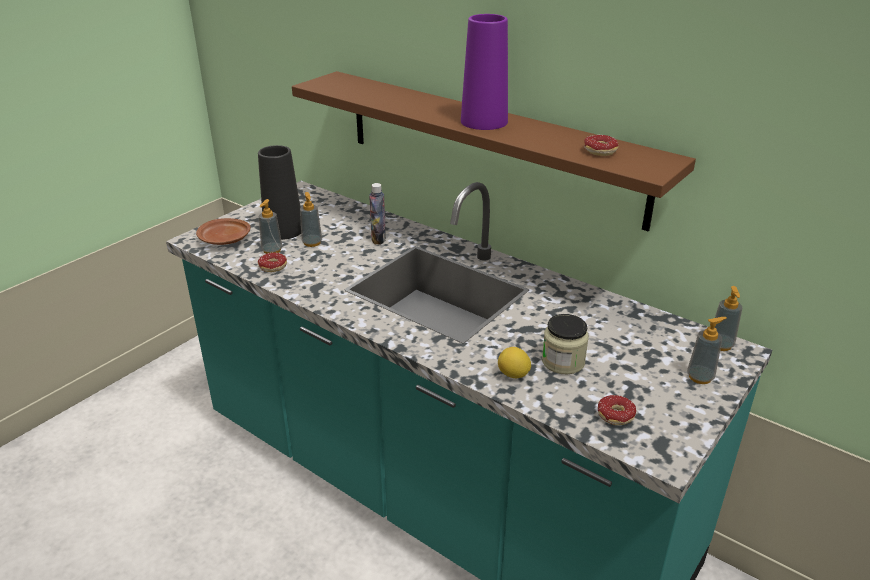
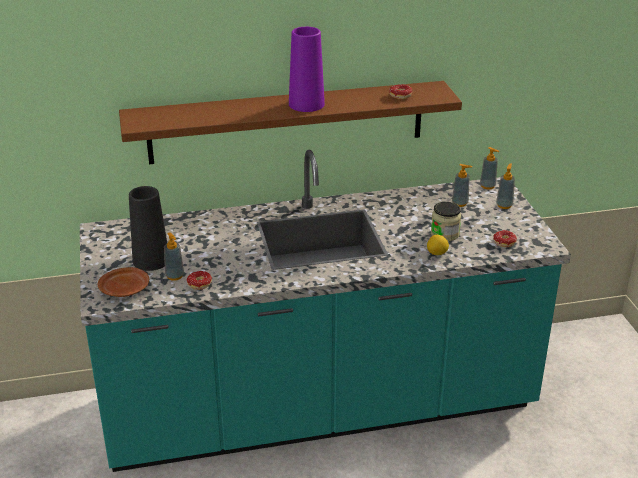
camera: 50 degrees left, 0 degrees up
soap dispenser [300,192,322,247] -> soap dispenser moved to [452,164,472,207]
bottle [369,183,386,244] -> none

